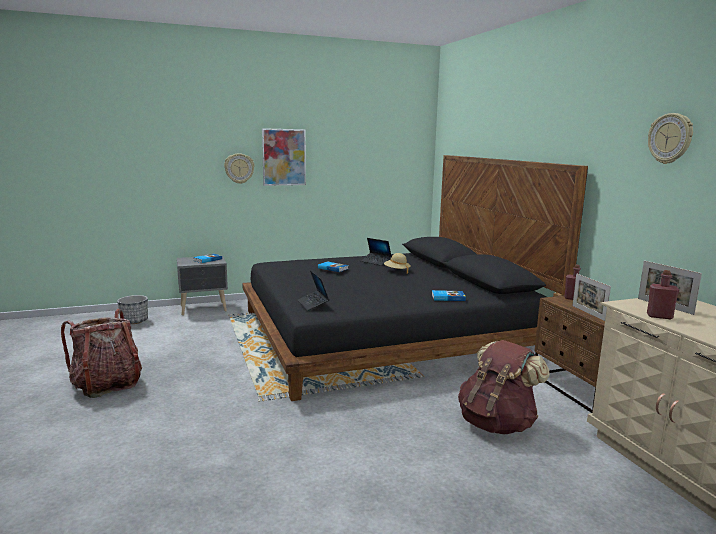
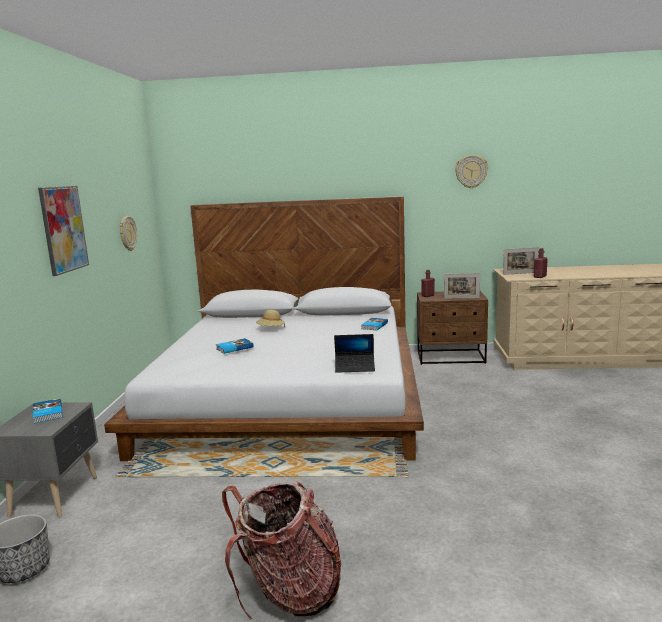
camera: 65 degrees left, 0 degrees up
wall clock [224,153,255,184] -> wall clock moved to [120,216,137,251]
black bed [242,155,588,401] -> white bed [104,196,424,461]
laptop [361,238,392,266] -> none
brown backpack [458,340,550,434] -> none

